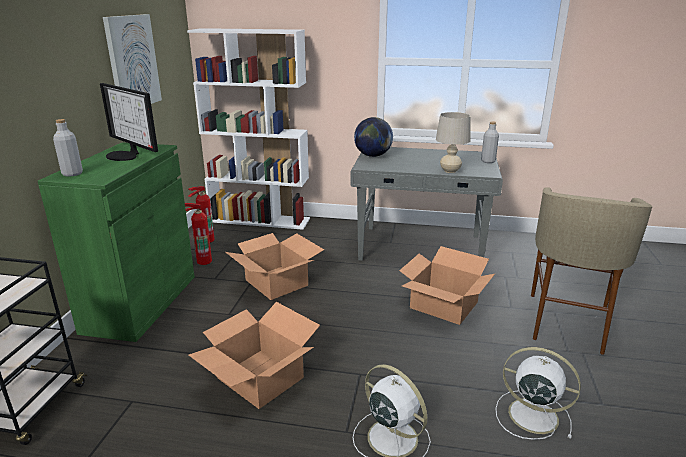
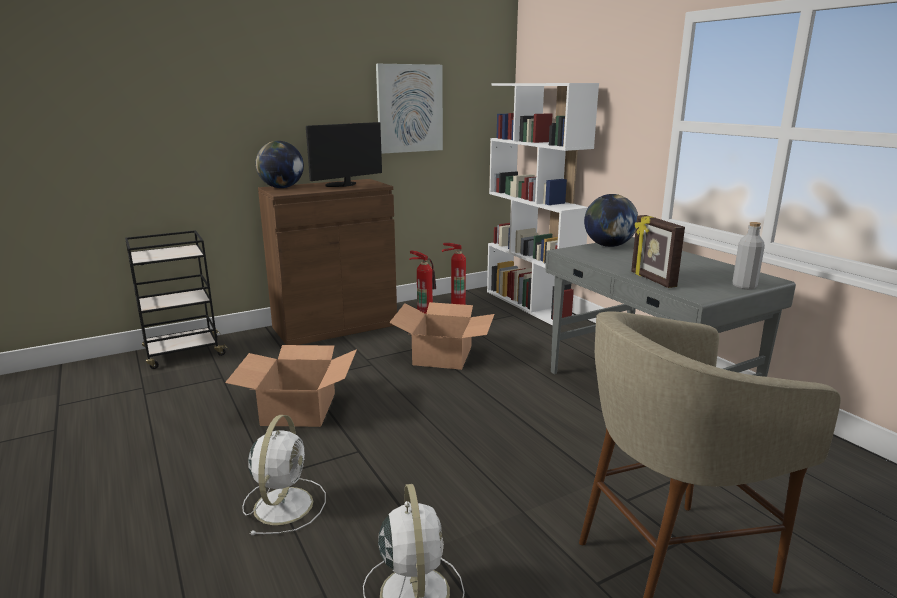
camera: 50 degrees right, 5 degrees down
green cabinet [38,142,195,342] -> brown cabinet [258,179,397,345]
grey bottle [53,119,83,177] -> globe [256,141,304,188]
monitor [100,83,158,161] -> monitor turned 45 degrees clockwise [306,122,382,187]
cardboard box [399,246,495,325] -> none
beige table lamp [436,112,471,173] -> picture frame [631,215,685,288]

